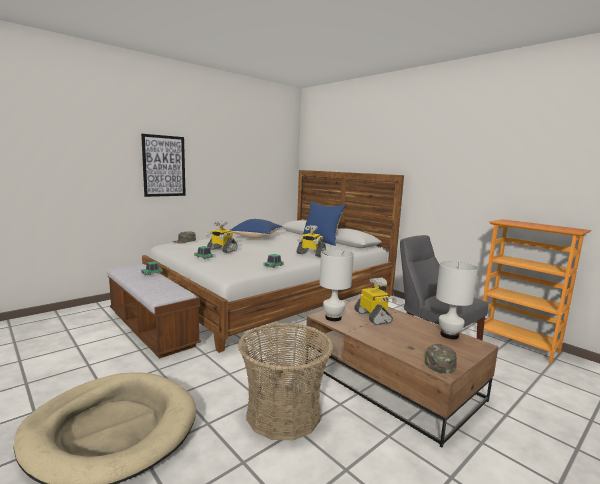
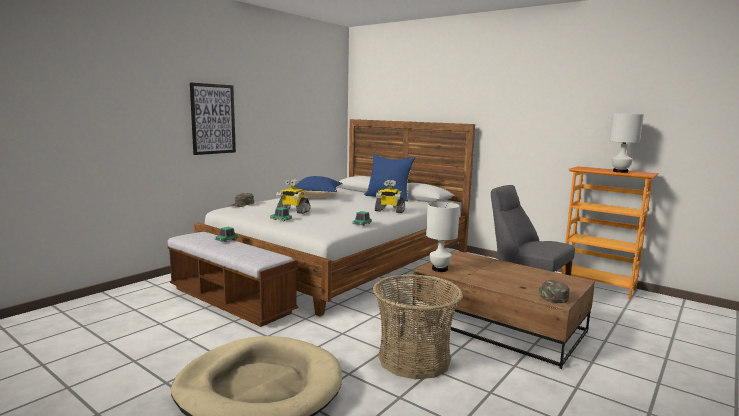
camera: 10 degrees left, 0 degrees up
toy robot [354,277,397,325] -> none
white table lamp [436,261,478,339] -> white table lamp moved to [610,114,644,173]

